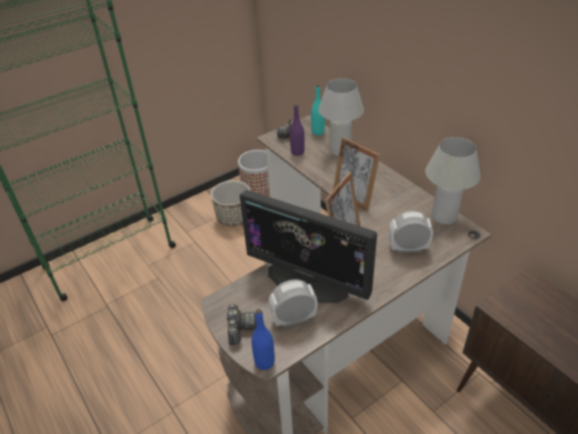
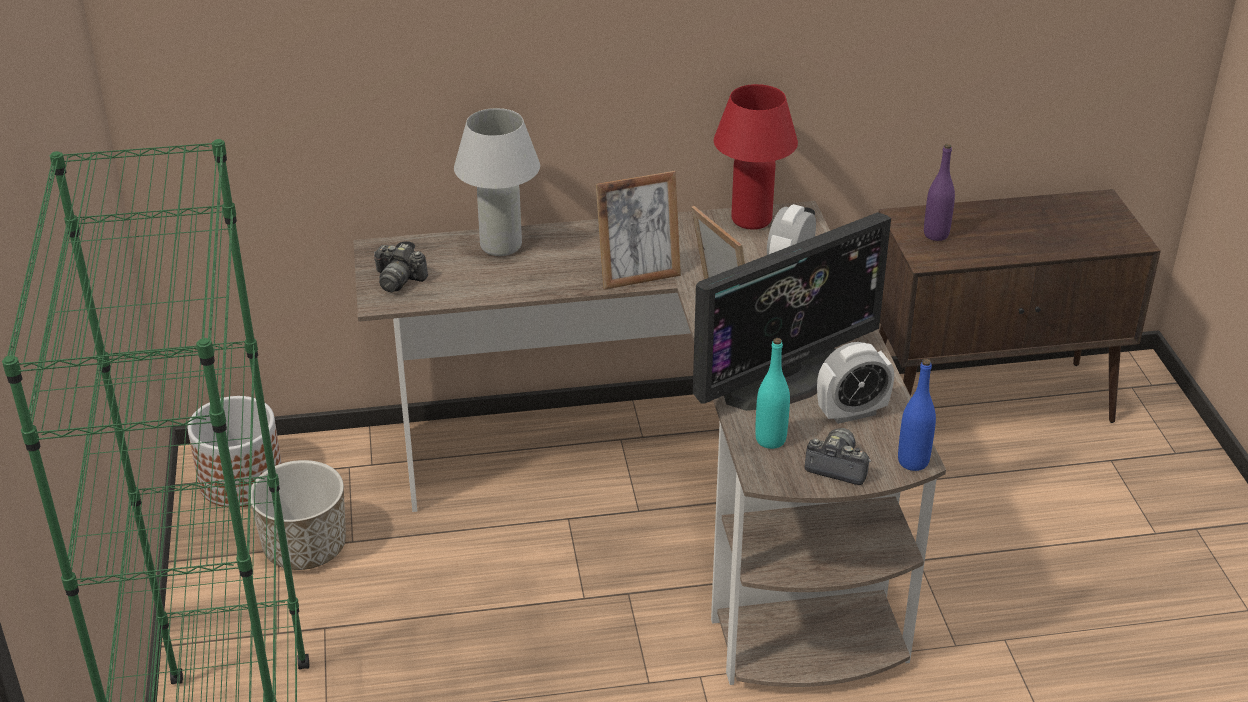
camera: 65 degrees left, 5 degrees down
alarm clock [269,279,317,328] -> alarm clock turned 120 degrees counterclockwise [817,342,894,424]
purple bottle [290,104,305,156] -> purple bottle moved to [924,144,955,241]
turquoise bottle [311,85,325,135] -> turquoise bottle moved to [755,338,790,449]
white table lamp [425,137,481,225] -> red table lamp [714,84,798,229]

